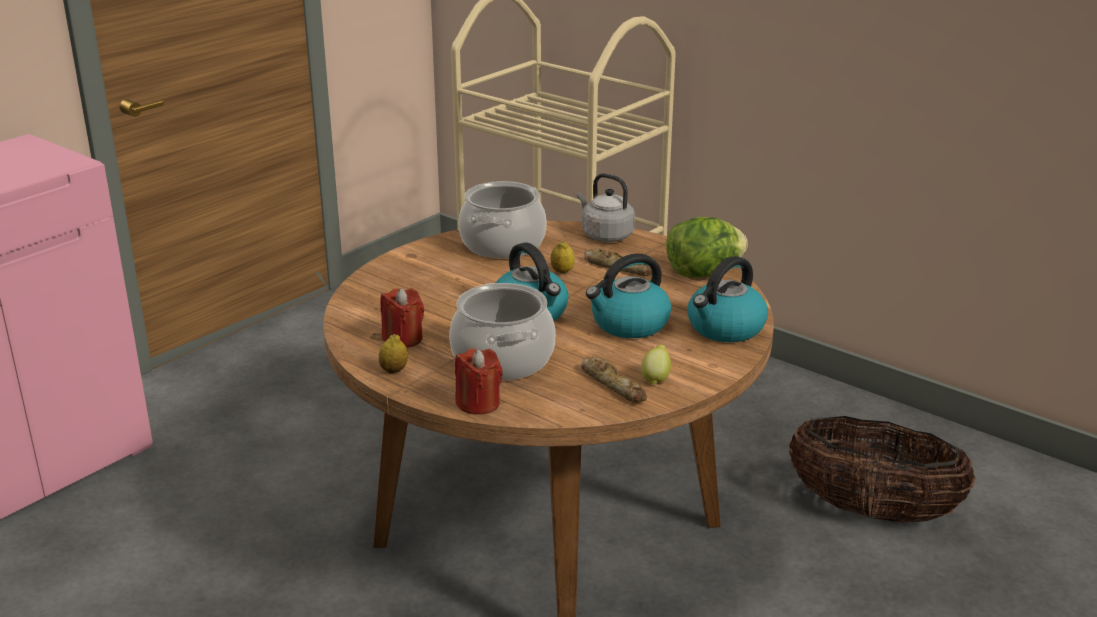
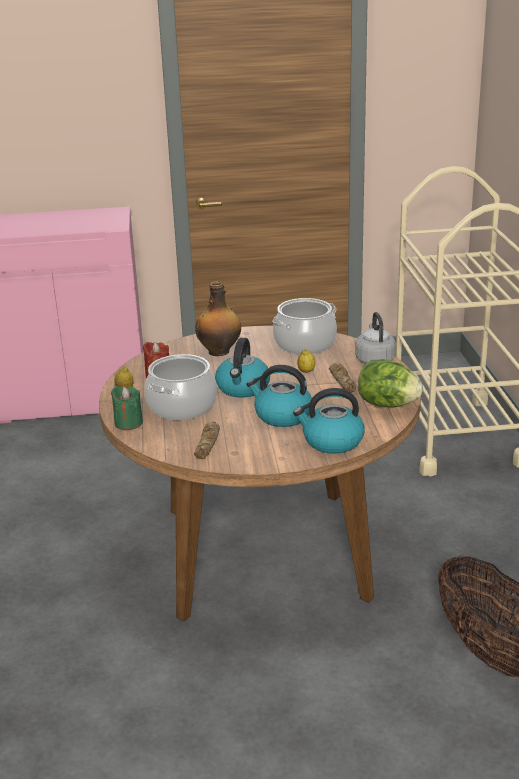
camera: 45 degrees right, 0 degrees up
red candle [455,348,503,415] -> green candle [111,386,143,430]
lemon [641,345,671,385] -> none
none -> bottle [195,281,241,356]

